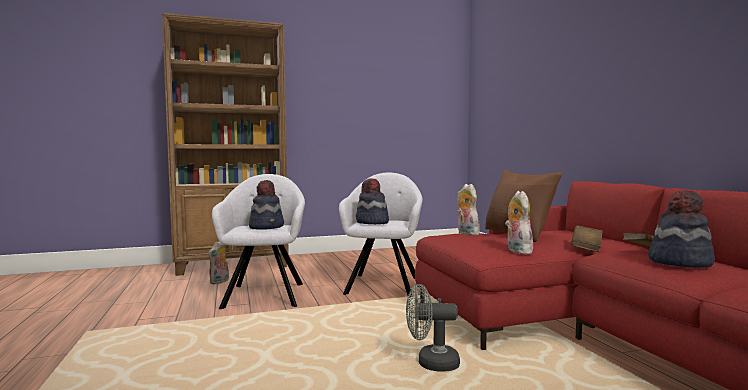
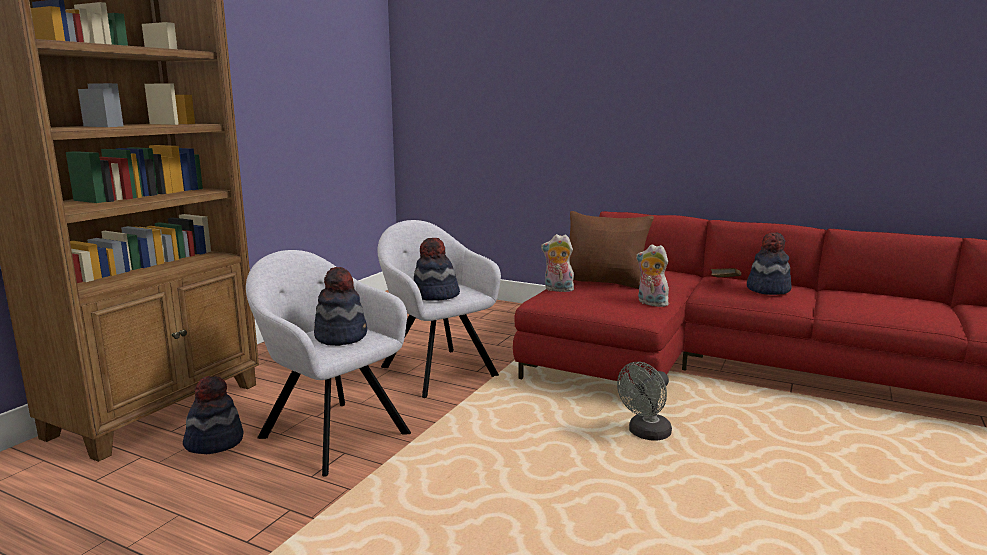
camera: 45 degrees left, 10 degrees up
plush toy [208,241,229,285] -> hat [183,376,244,454]
brown book [571,225,603,252] -> none

